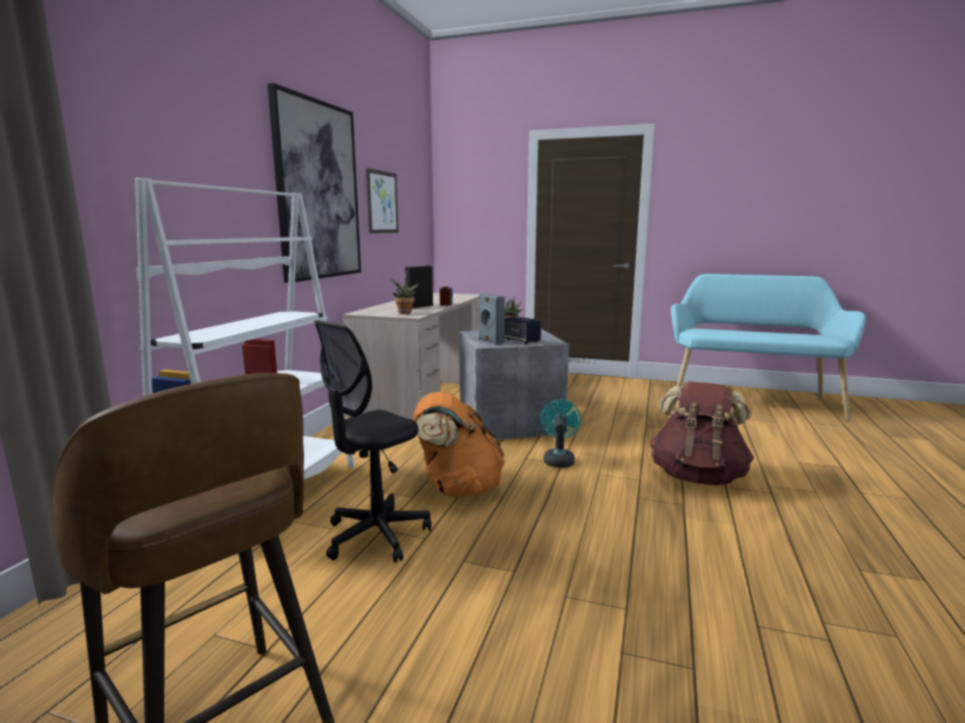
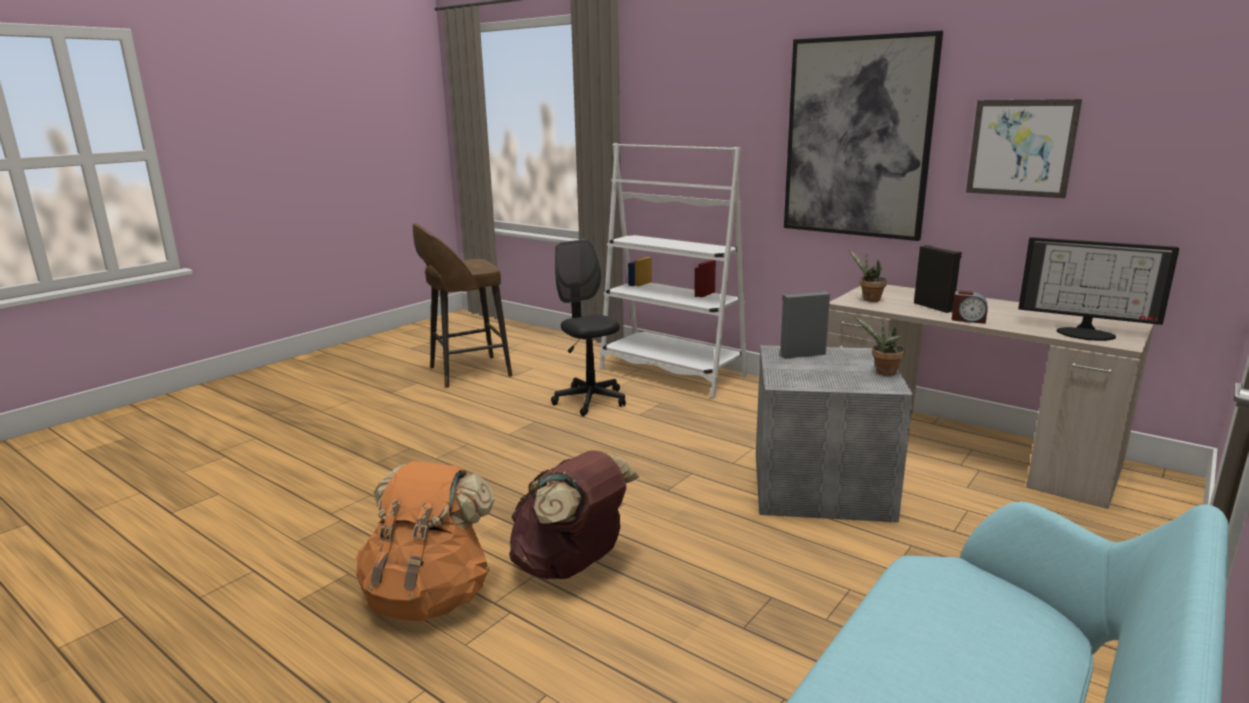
camera: 110 degrees right, 5 degrees up
orange backpack [413,392,505,498] -> orange backpack moved to [356,461,495,622]
speaker [504,316,541,344] -> none
turquoise fan [540,399,581,468] -> none
none -> monitor [1018,237,1179,341]

